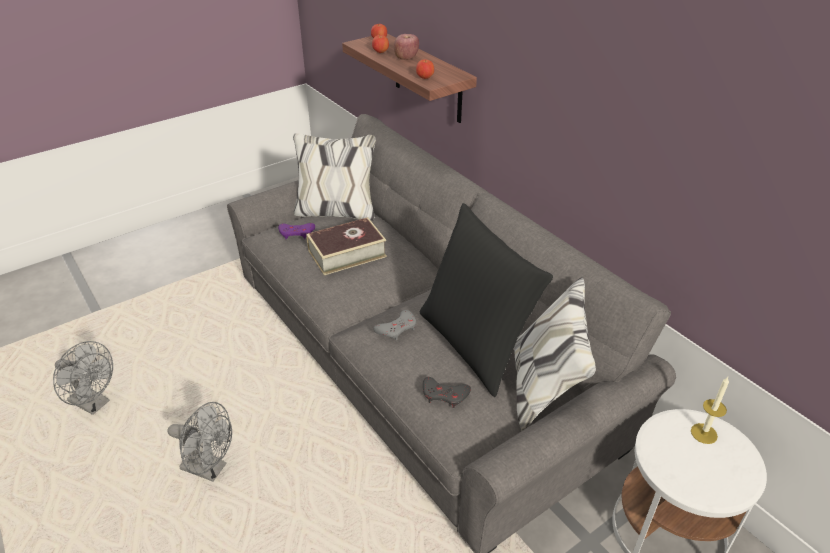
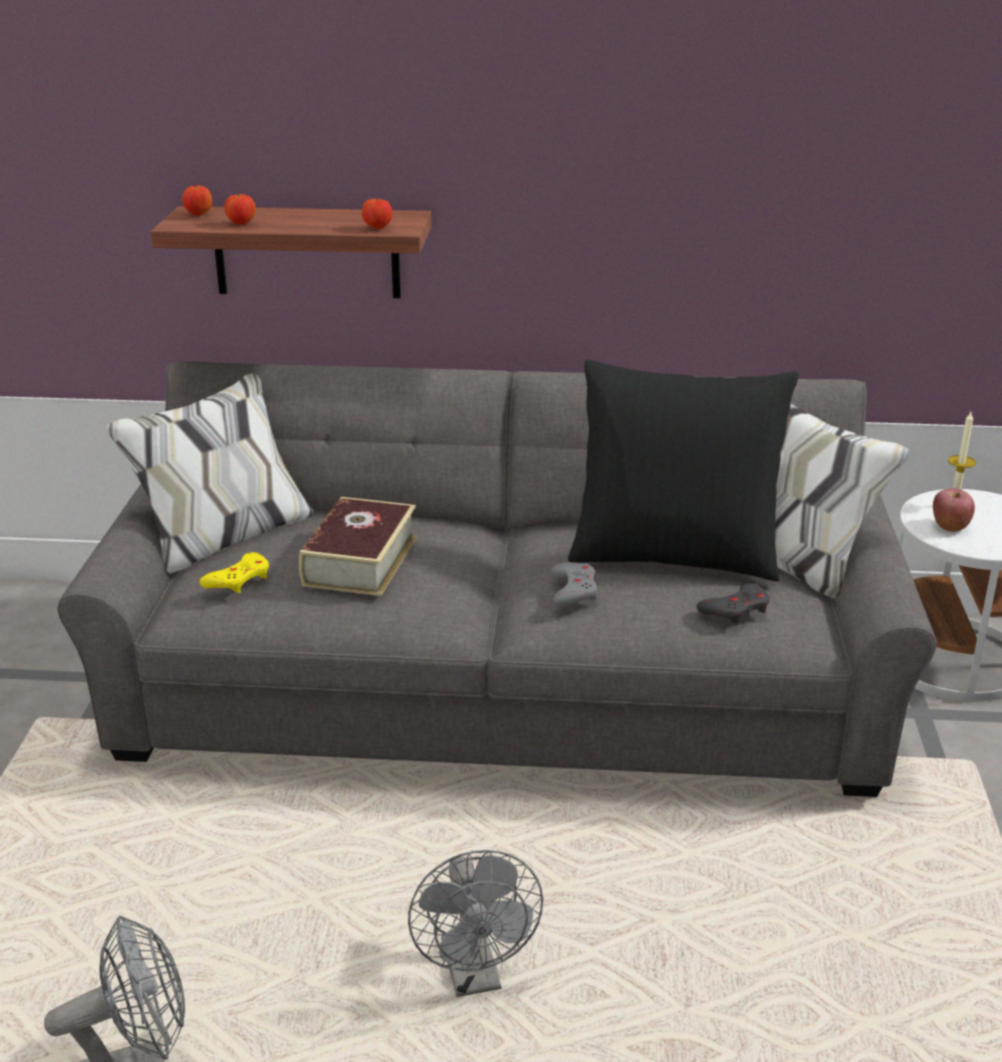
camera: 50 degrees left, 10 degrees down
grey fan [167,402,232,482] -> grey fan turned 105 degrees clockwise [408,850,543,997]
purple game controller [278,223,315,240] -> yellow game controller [200,552,269,593]
apple [394,34,419,60] -> apple moved to [933,488,975,532]

